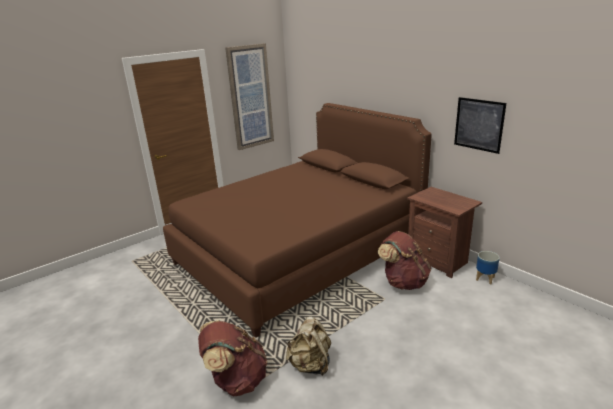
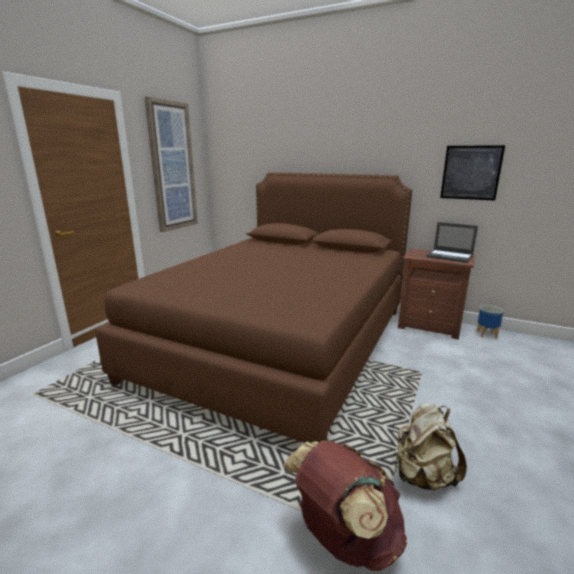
camera: 25 degrees left, 5 degrees down
brown backpack [378,231,432,290] -> none
none -> laptop [427,222,478,263]

